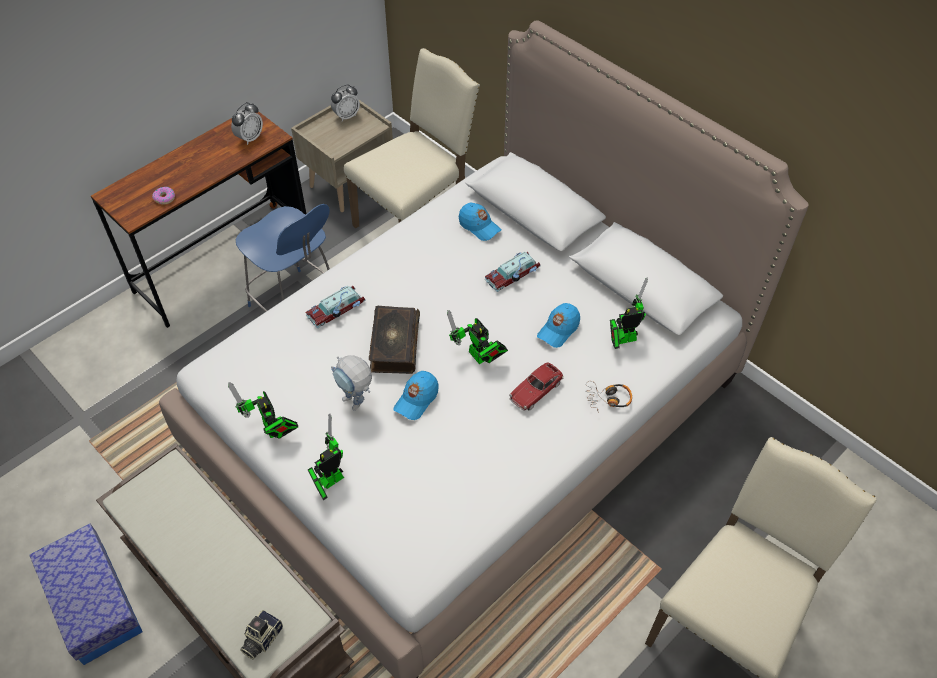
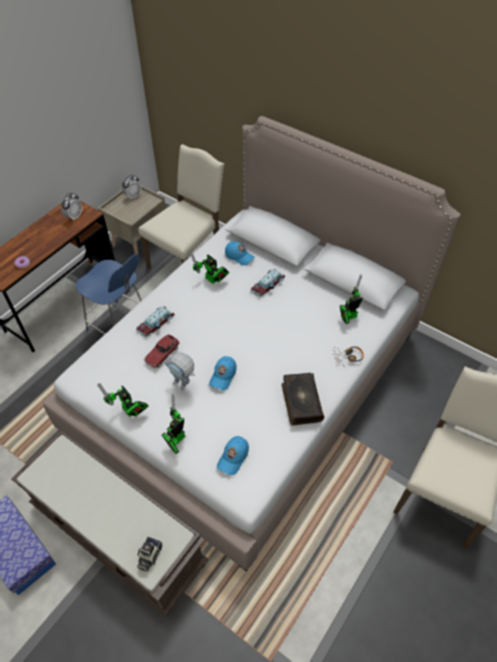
camera: 10 degrees left, 0 degrees up
book [369,306,420,374] -> book moved to [282,373,324,426]
toy robot [447,310,508,364] -> toy robot moved to [190,251,229,284]
toy car [509,362,564,411] -> toy car moved to [144,334,180,368]
blue cap [537,303,580,348] -> blue cap moved to [217,436,249,475]

